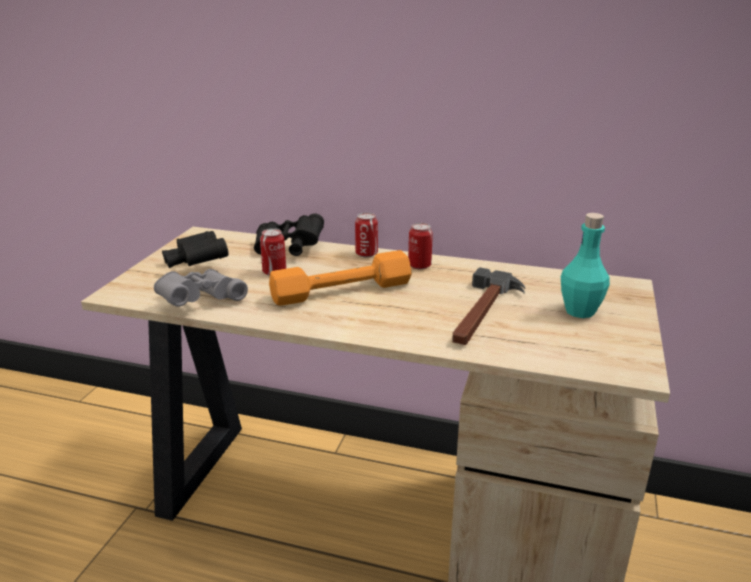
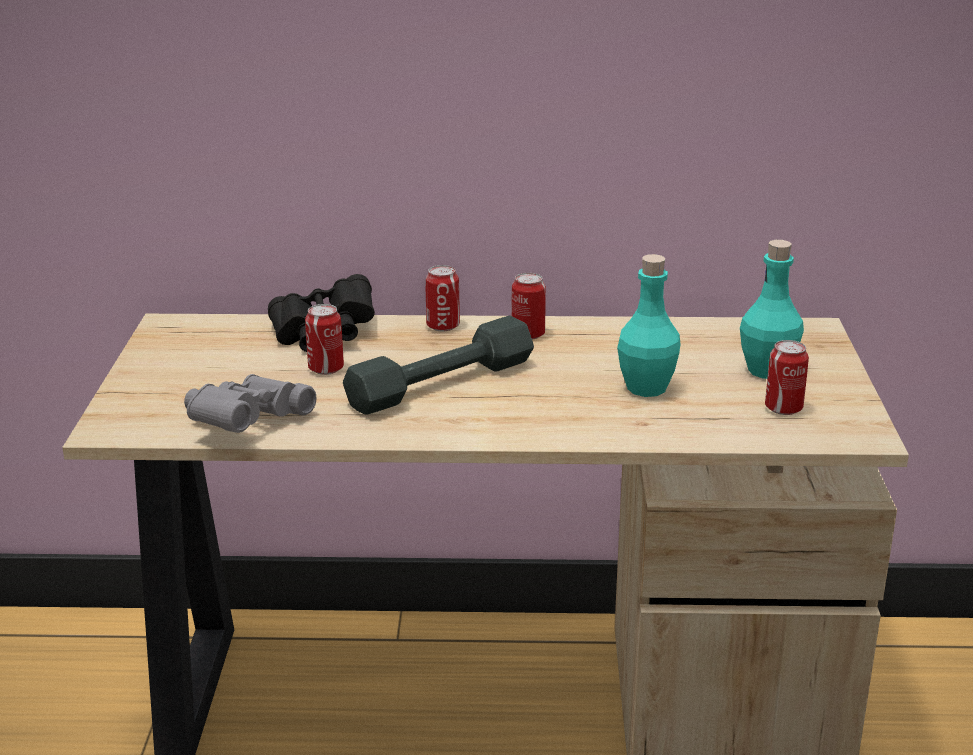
camera: 15 degrees left, 0 degrees up
black binoculars [162,231,229,268] -> none
orange dumbbell [269,250,412,306] -> grey dumbbell [343,316,534,414]
hammer [452,267,525,345] -> turquoise bottle [617,254,681,397]
none -> can [765,340,809,415]

